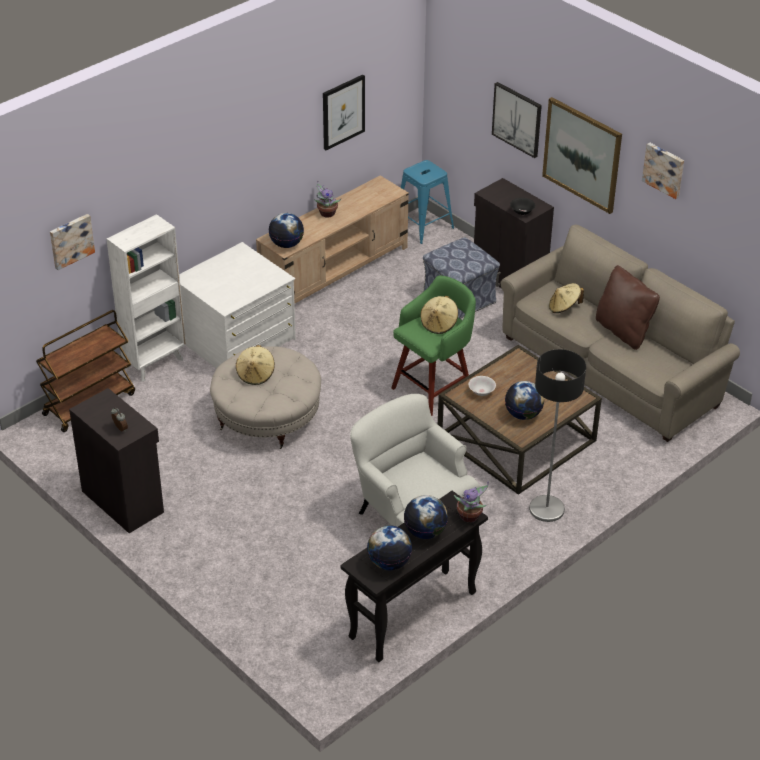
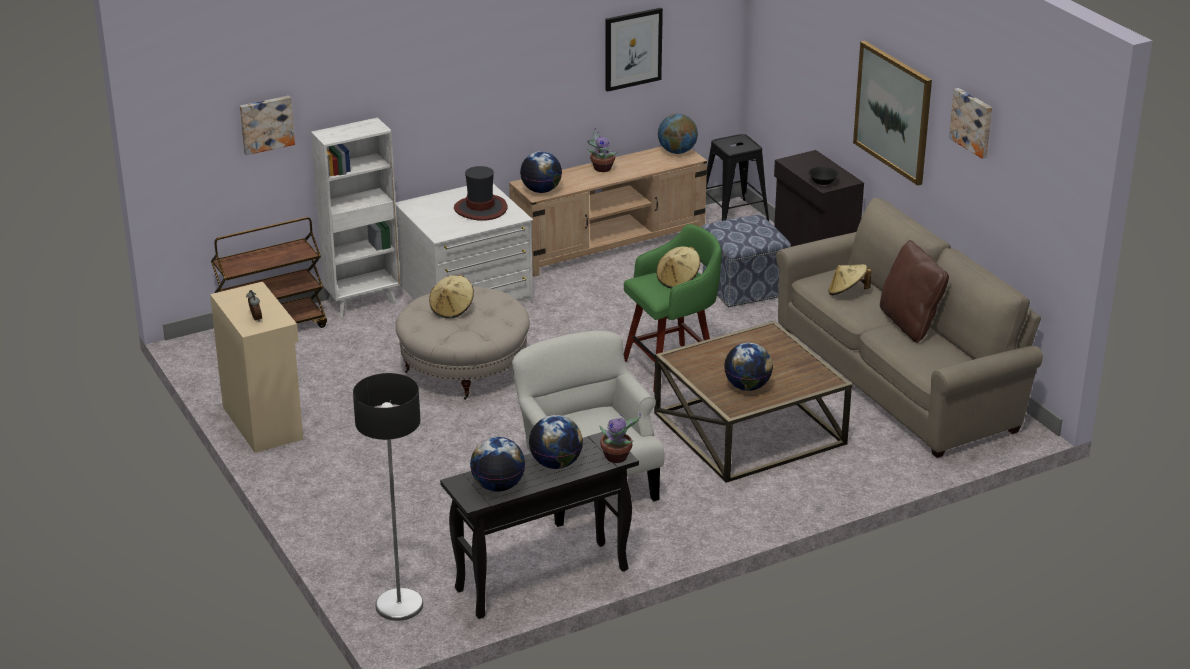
camera: 15 degrees right, 10 degrees down
black cabinet [69,388,164,533] -> beige cabinet [210,282,303,453]
blue stool [401,160,454,244] -> black stool [706,134,769,221]
white bowl [468,376,496,396] -> none
picture [492,82,542,158] -> none
floor lamp [529,349,586,522] -> floor lamp moved to [353,373,423,621]
none -> hat [454,166,507,221]
none -> globe [658,114,698,154]

